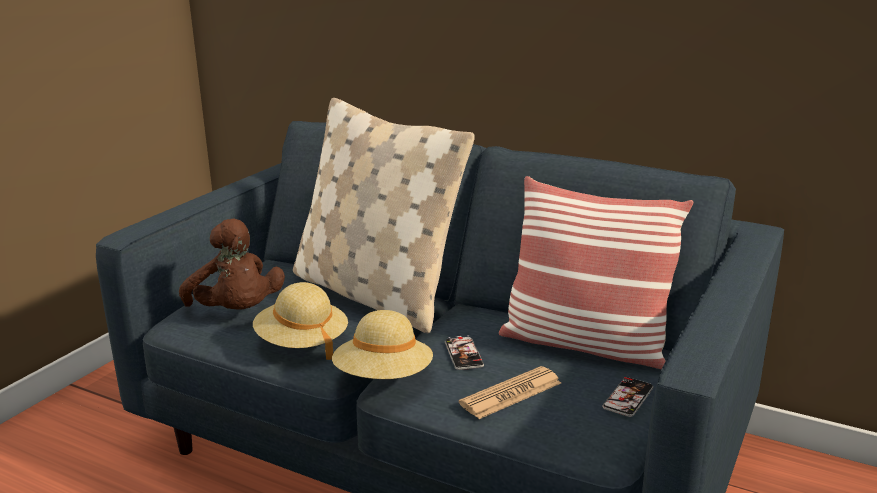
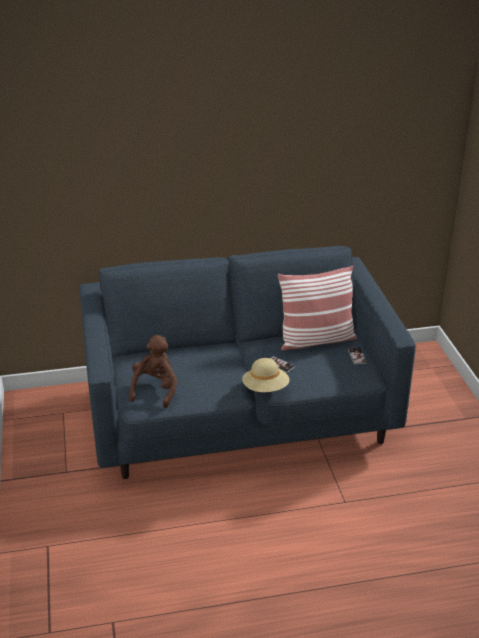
camera: 40 degrees left, 10 degrees up
brown plush toy [179,219,285,310] -> brown plush toy turned 90 degrees counterclockwise [129,335,177,408]
beige hat [253,282,348,360] -> none
beige pillow [293,98,475,333] -> none
newspaper [459,366,561,419] -> none

